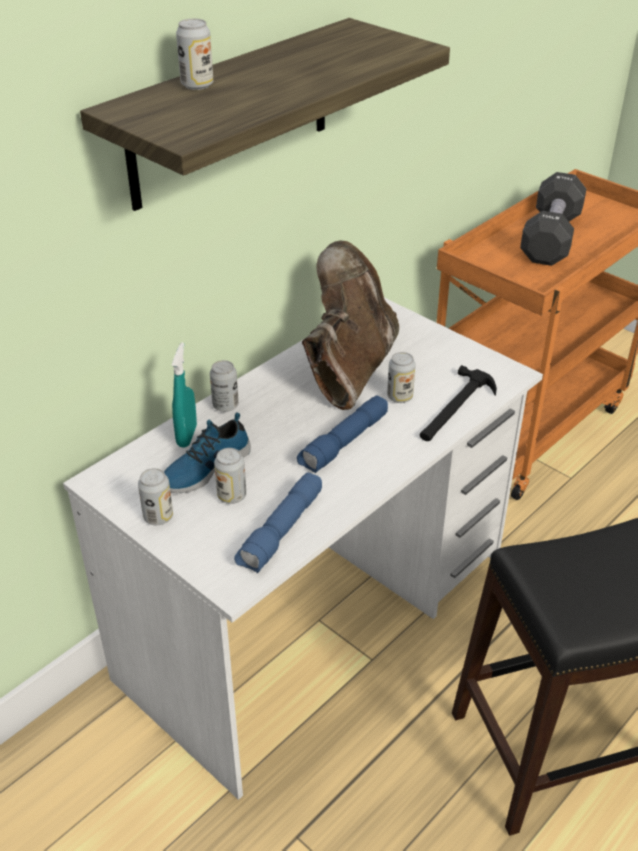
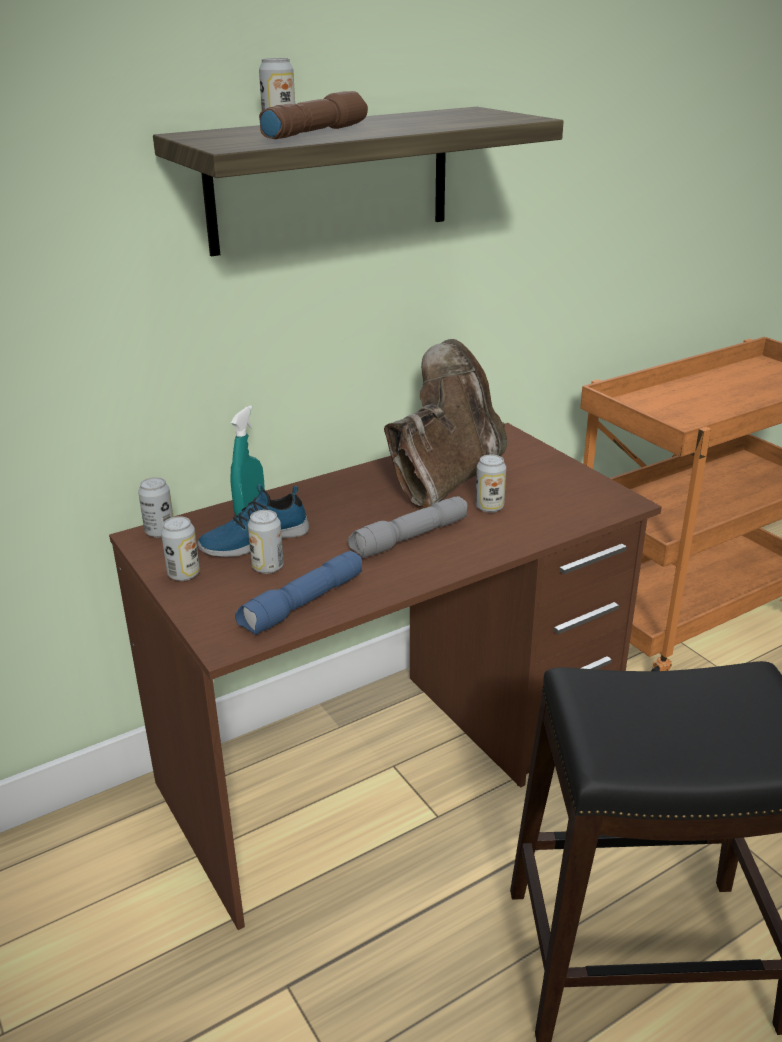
camera: 15 degrees right, 10 degrees down
white desk [63,298,543,800] -> brown desk [109,423,662,930]
can [210,360,239,412] -> can moved to [138,477,173,538]
blue flashlight [297,396,388,473] -> grey flashlight [348,496,467,558]
hammer [420,365,497,441] -> none
black dumbbell [520,172,586,266] -> none
none -> brown flashlight [259,91,368,139]

